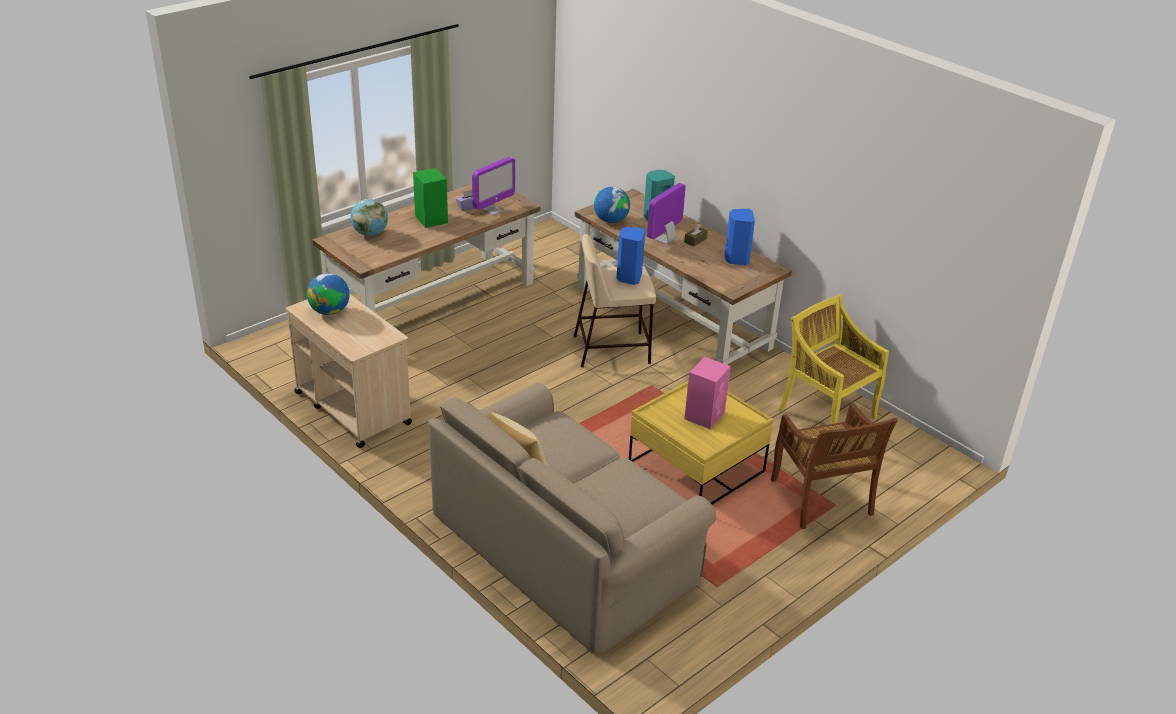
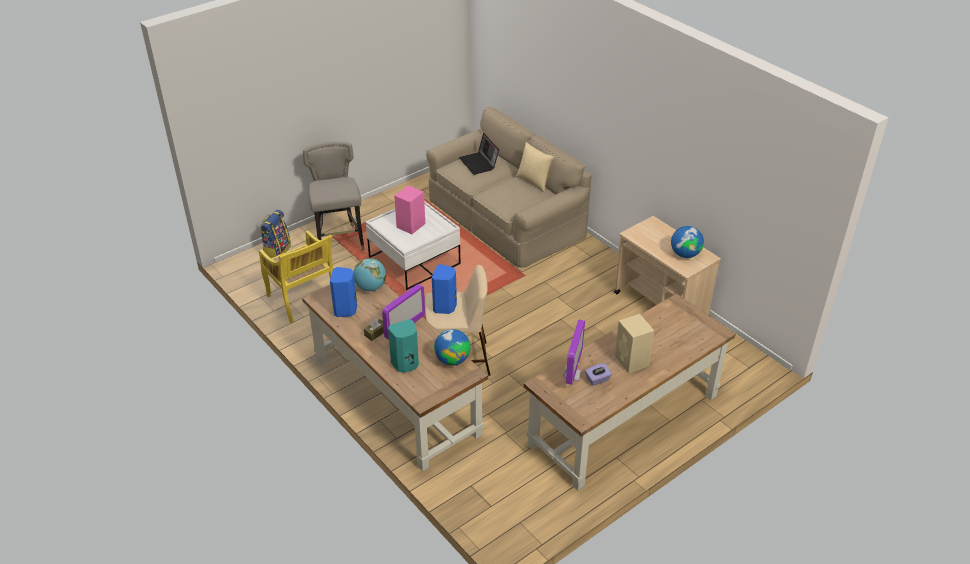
camera: 175 degrees left, 5 degrees up
globe [350,199,388,236] -> globe moved to [353,258,386,291]
green speaker [413,168,448,228] -> beige speaker [615,314,654,373]
monitor [472,157,515,216] -> monitor turned 150 degrees clockwise [563,320,585,385]
yellow coffee table [629,381,774,504] -> white coffee table [366,201,460,290]
brown chair [771,403,898,529] -> grey stool [303,141,365,250]
none -> backpack [260,210,291,258]
none -> laptop [459,133,499,175]

